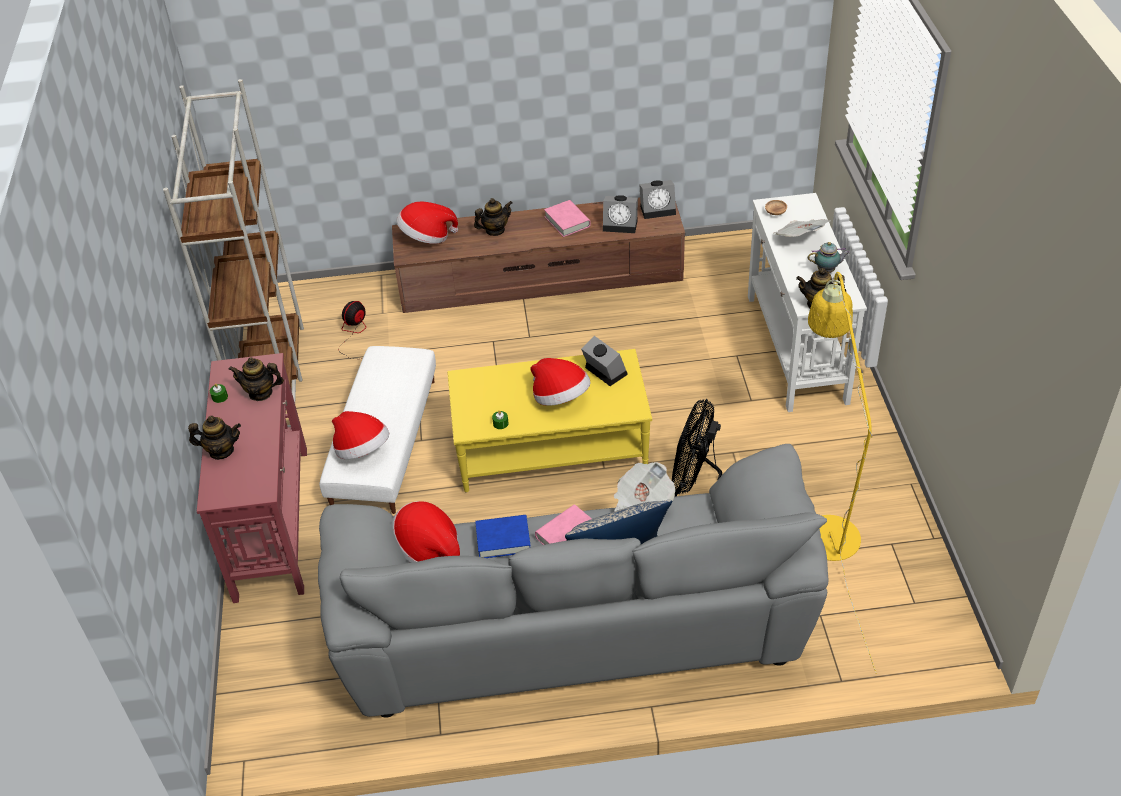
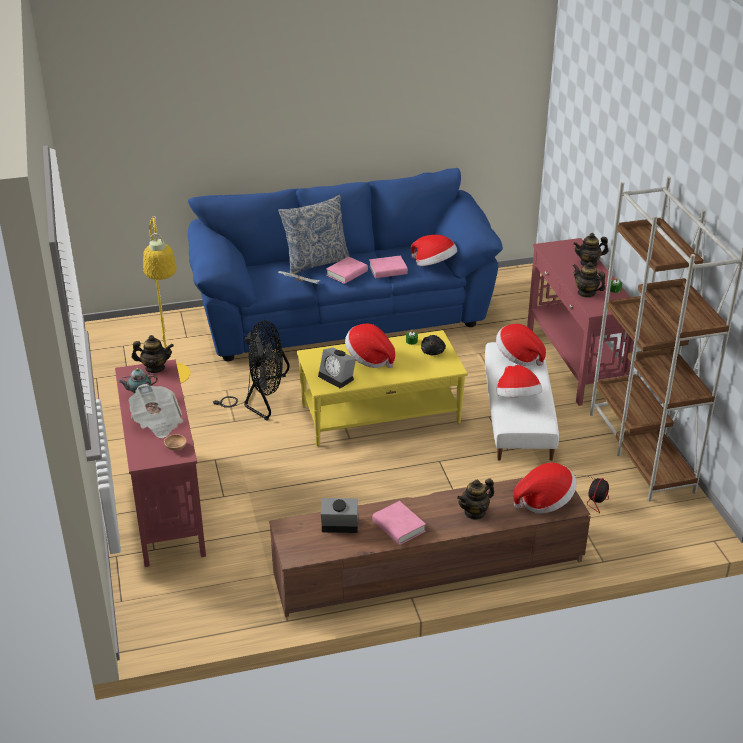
camera: 170 degrees right, 10 degrees down
teapot [228,357,284,401] -> teapot turned 135 degrees counterclockwise [573,262,605,298]
grey sofa [318,444,828,718] -> blue sofa [188,168,503,361]
blue book [475,515,530,558] -> pink book [369,255,408,278]
alarm clock [639,180,676,219] -> none
white console table [748,193,867,412] -> red console table [115,359,206,567]
none -> black plush toy [421,335,446,355]
none -> hat [497,365,542,397]

